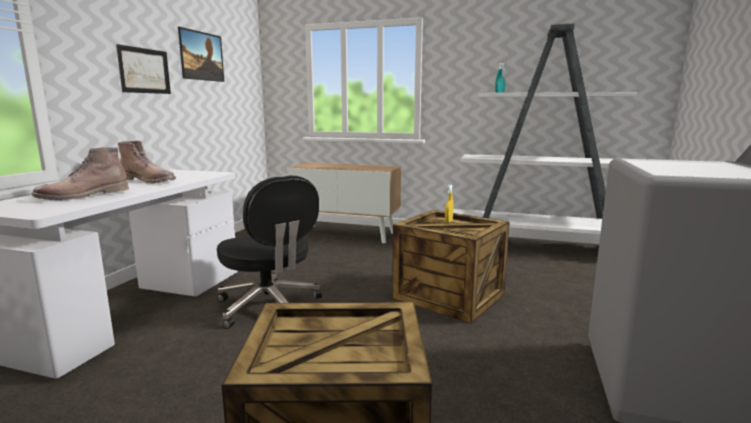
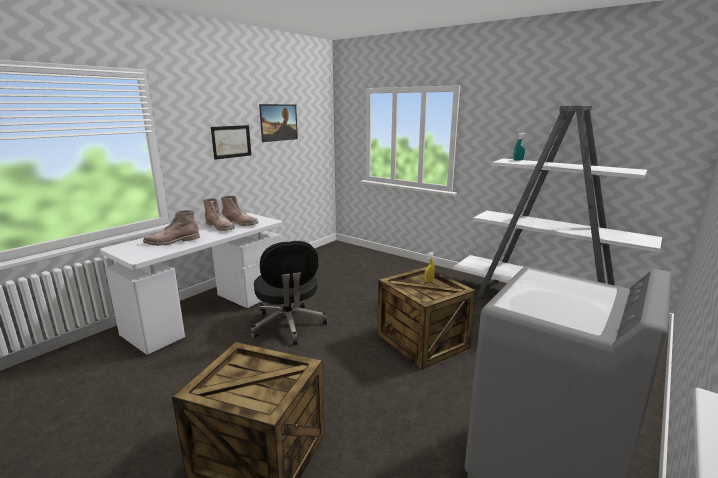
camera: 20 degrees right, 5 degrees up
cabinet [288,162,401,243] -> none
none -> brown boot [221,196,259,226]

